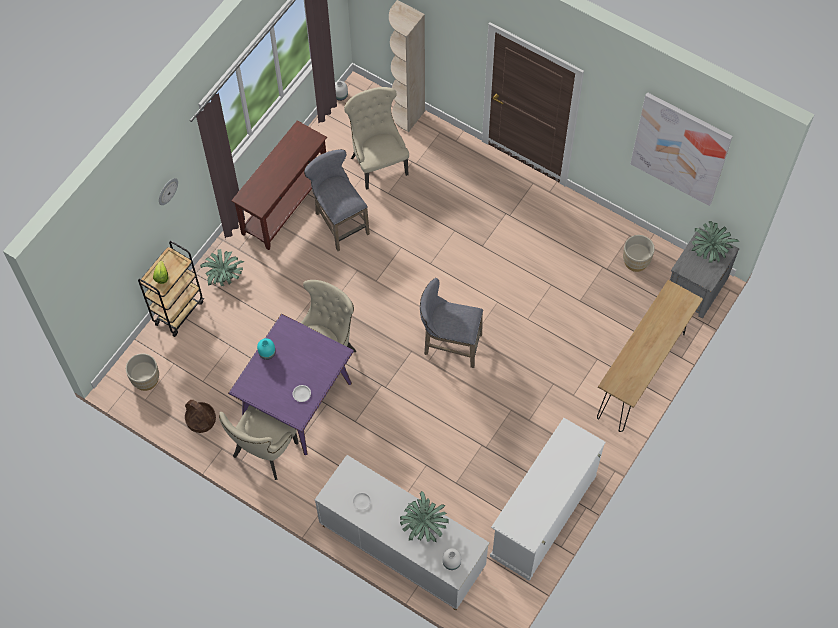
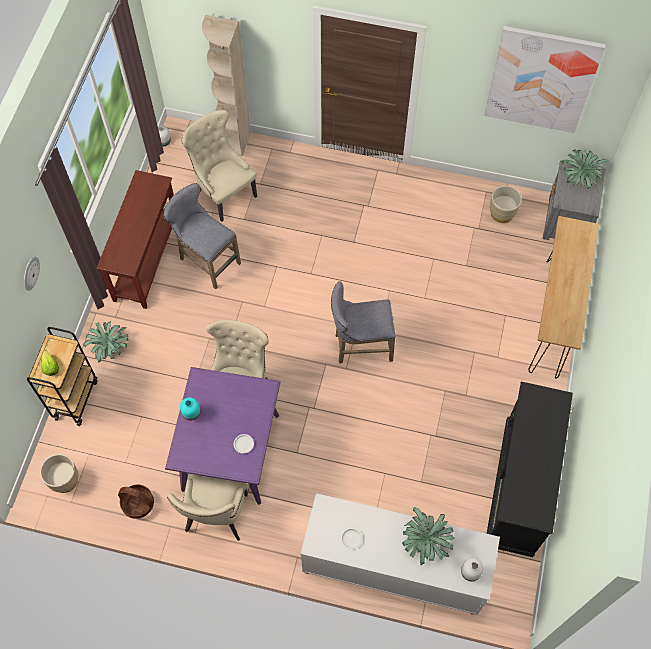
camera: 20 degrees left, 0 degrees up
white cabinet [490,418,606,581] -> black cabinet [487,382,573,557]

